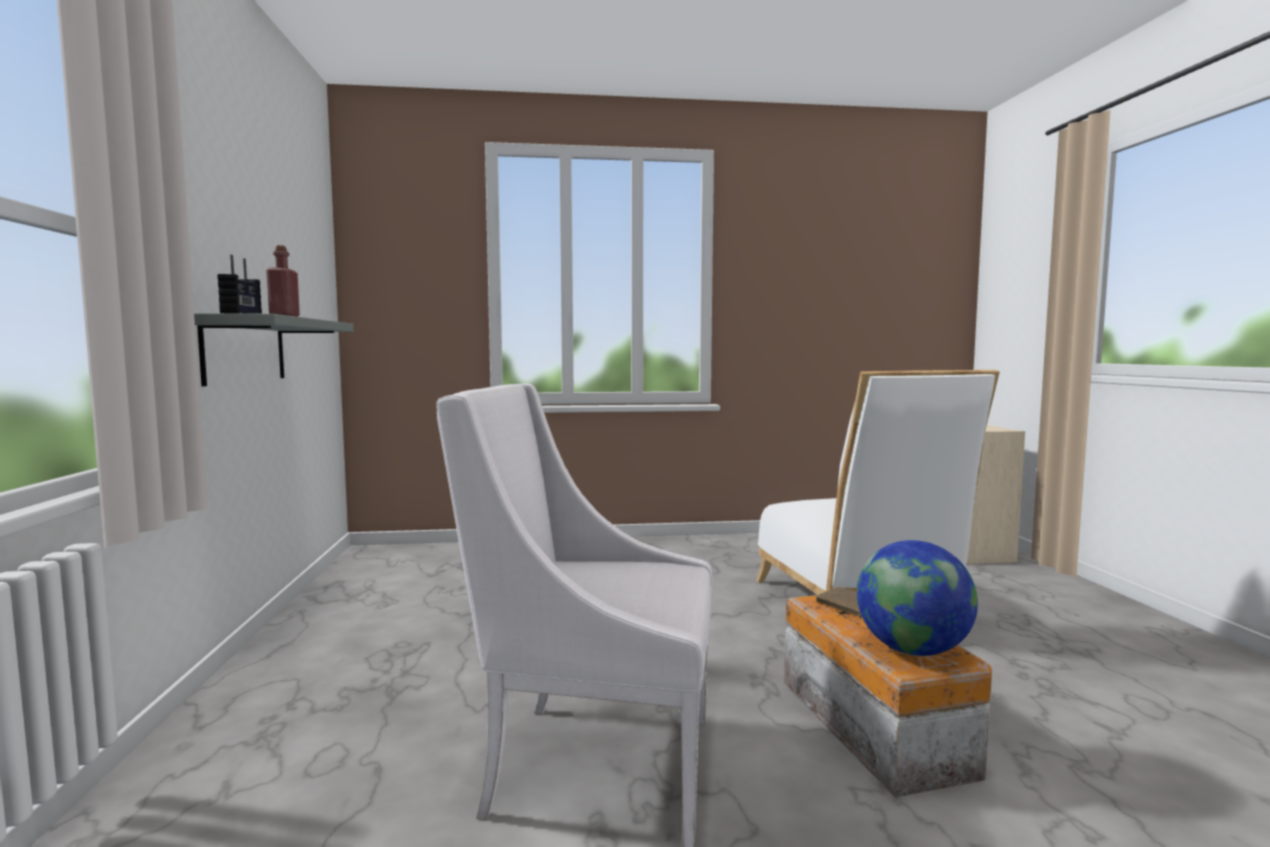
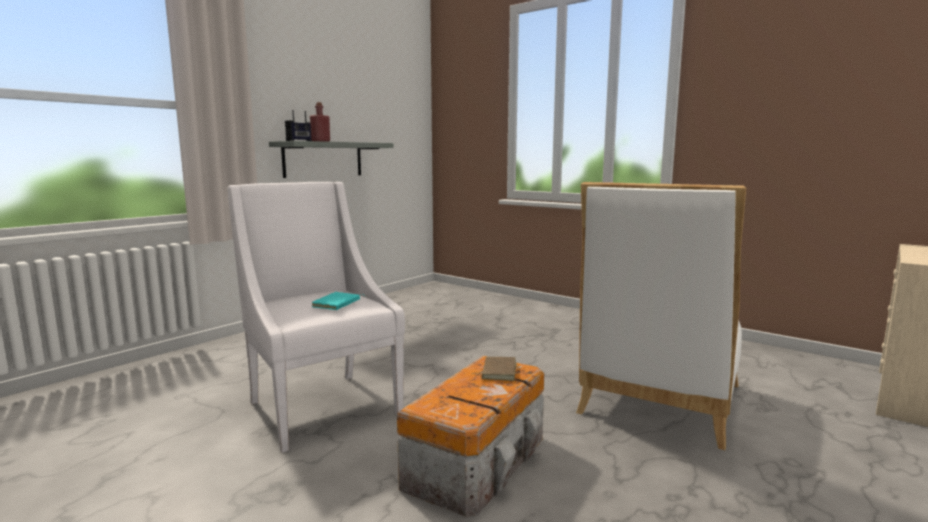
camera: 45 degrees right, 5 degrees up
globe [857,540,978,656] -> none
none -> turquoise book [312,292,368,310]

